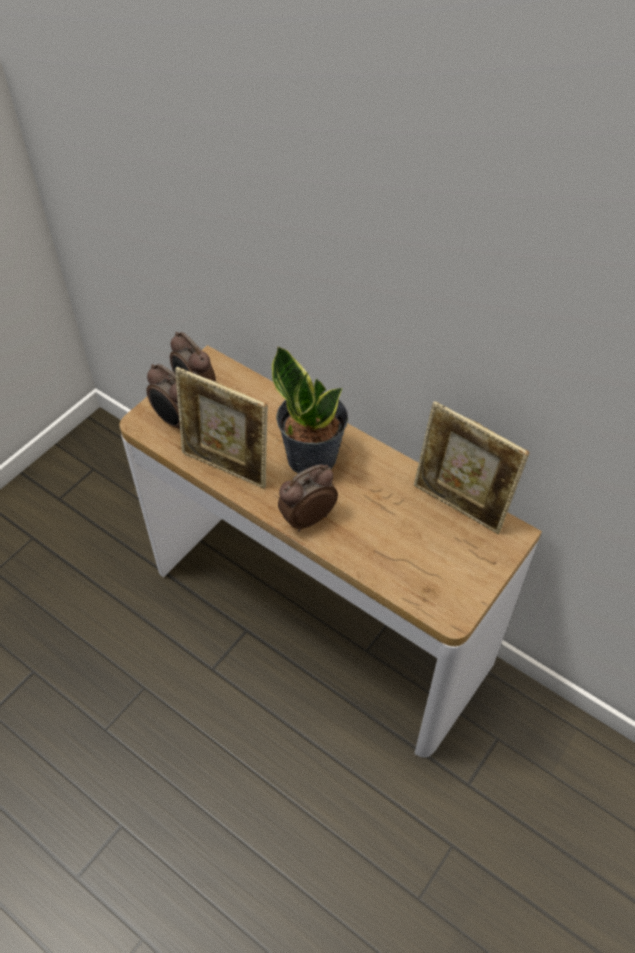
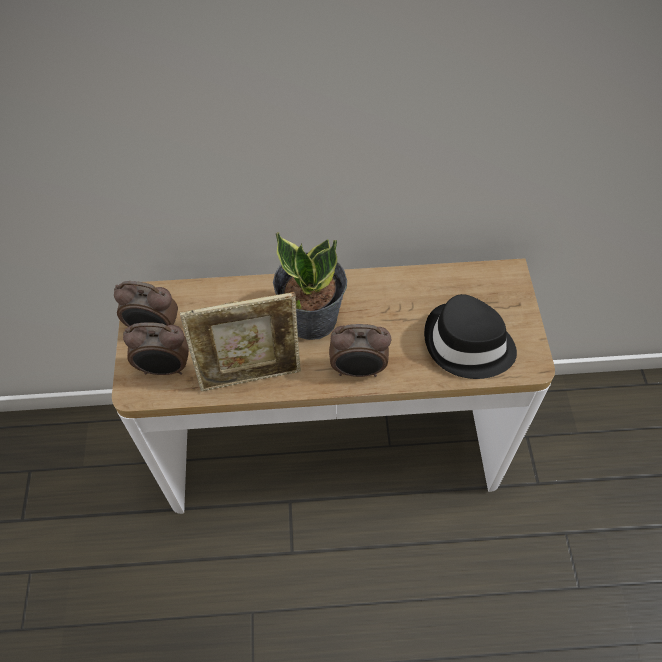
camera: 40 degrees left, 5 degrees up
alarm clock [278,465,338,532] -> alarm clock turned 105 degrees counterclockwise [329,324,391,377]
picture frame [414,401,530,534] -> none
none -> black hat [424,294,517,379]

